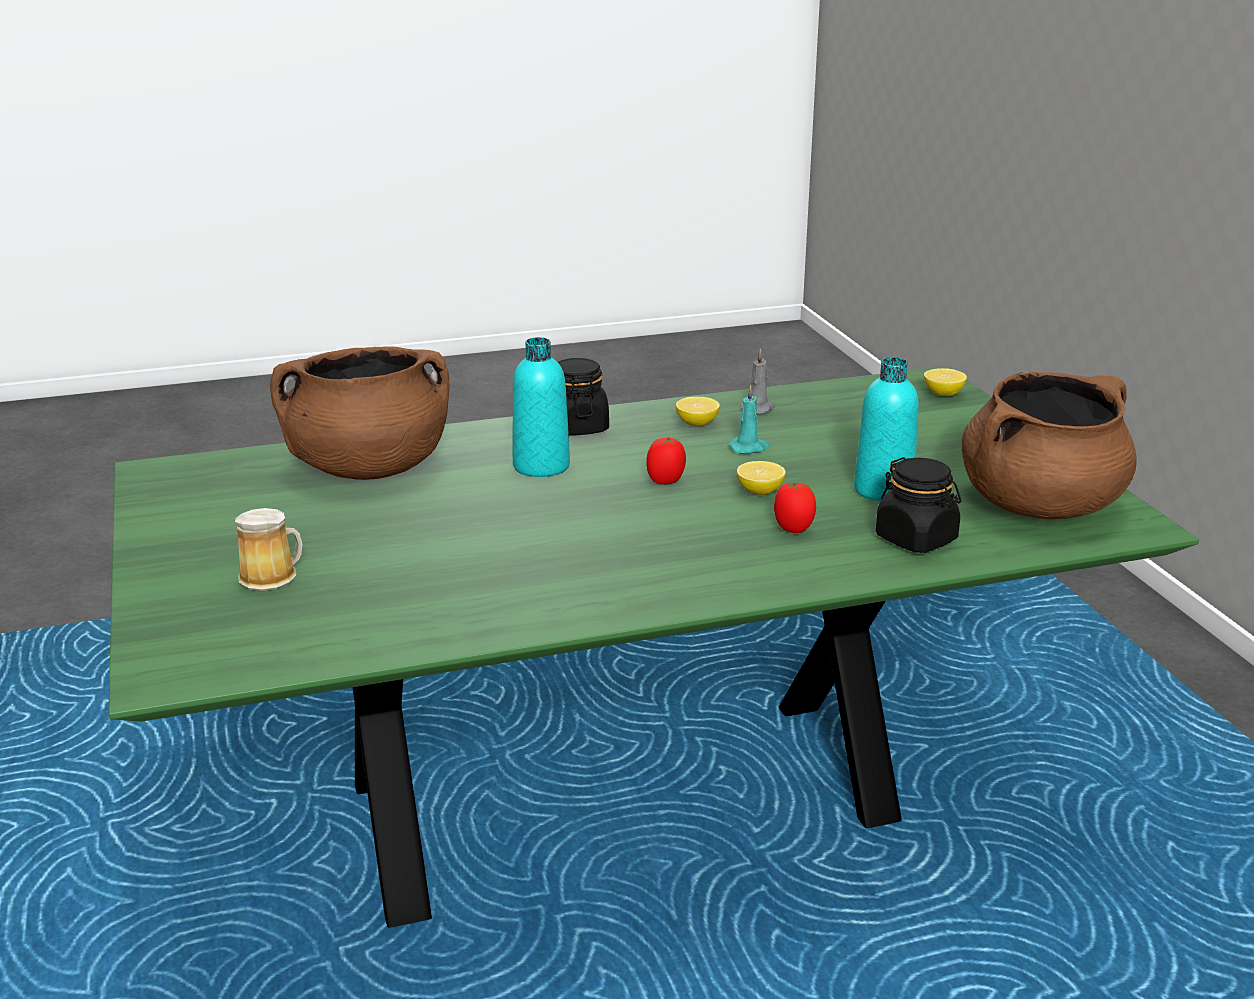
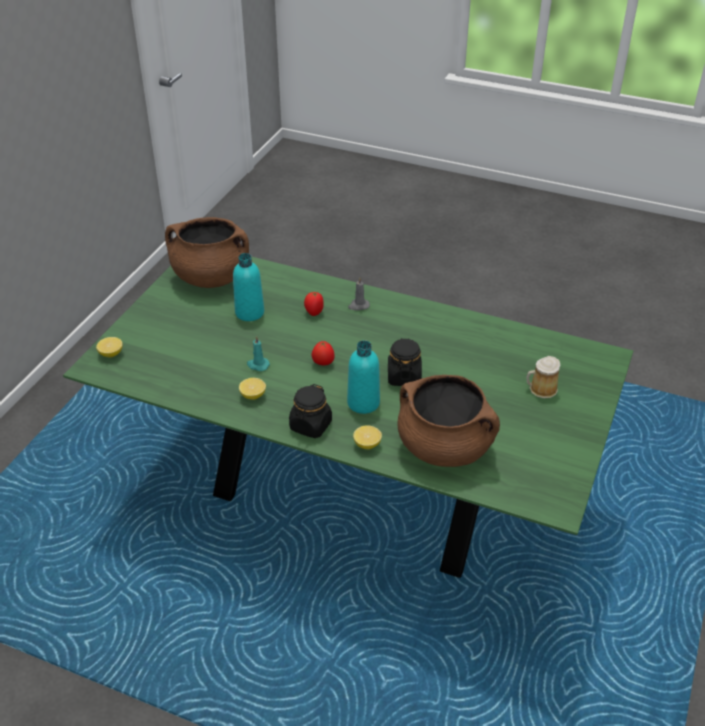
camera: 140 degrees left, 15 degrees up
lemon [736,461,786,495] -> lemon moved to [353,425,382,449]
grey candle [740,348,775,414] -> grey candle moved to [348,277,370,311]
black jar [876,457,961,553] -> black jar moved to [388,338,422,386]

